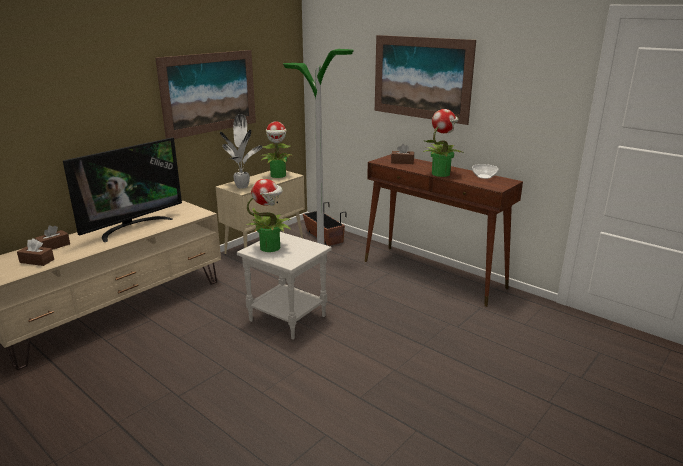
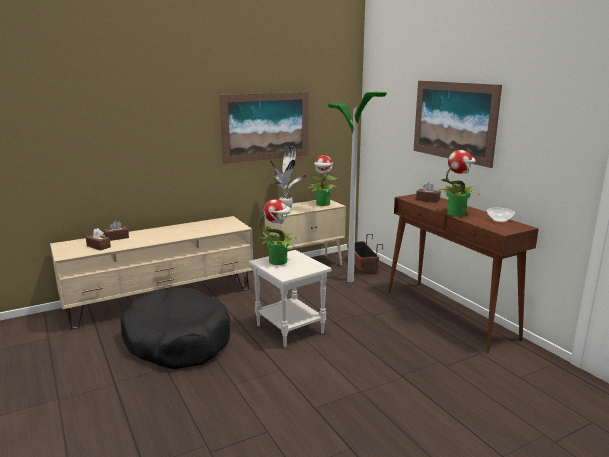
camera: 20 degrees right, 5 degrees down
television [63,138,182,242] -> none
none -> black dog bed [121,288,230,370]

